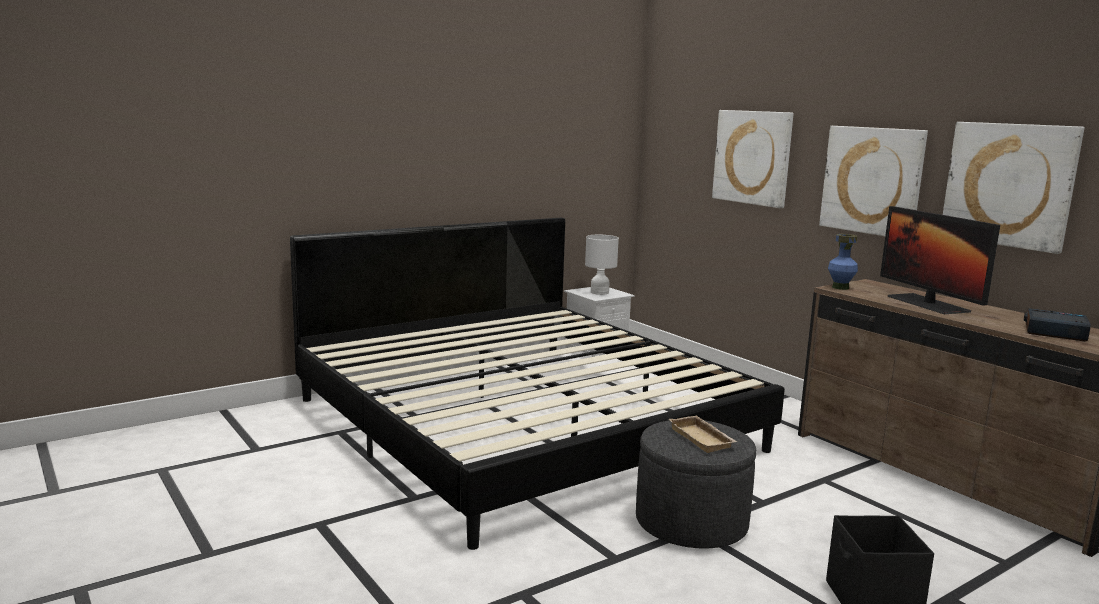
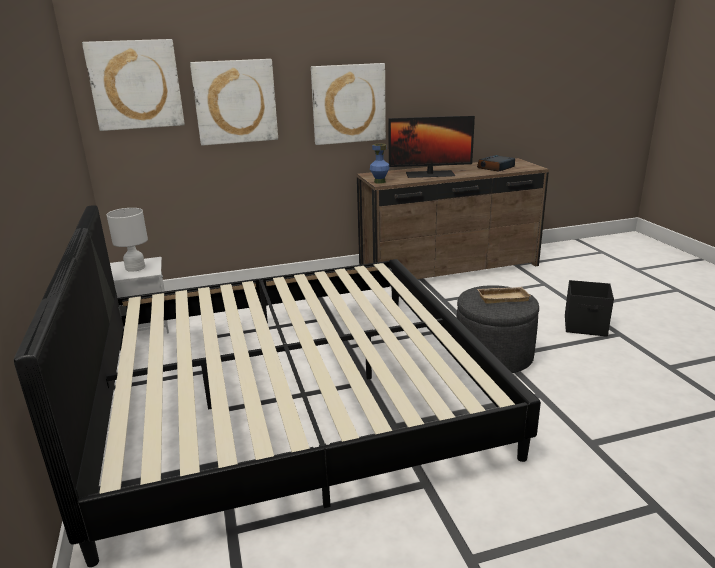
camera: 70 degrees left, 10 degrees up
picture [943,122,1084,254] -> picture moved to [82,39,185,131]

